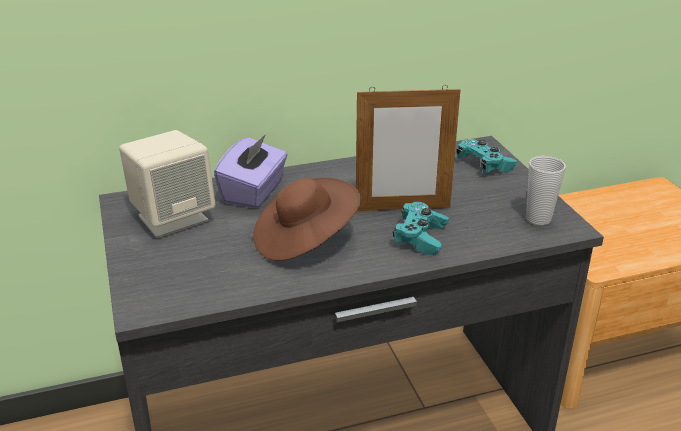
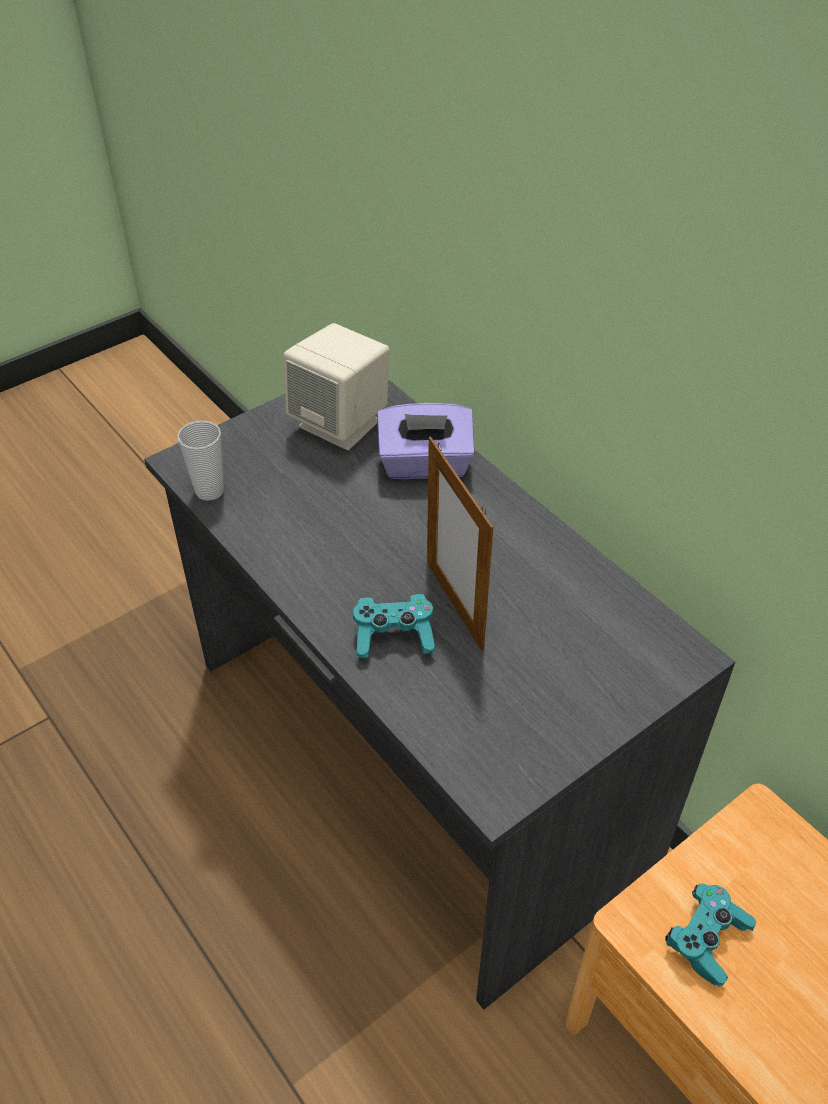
camera: 70 degrees right, 15 degrees up
brown hat [253,178,361,261] -> none
turquoise game controller [456,139,517,174] -> turquoise game controller moved to [665,883,756,986]
cup [526,156,566,225] -> cup moved to [177,420,224,501]

